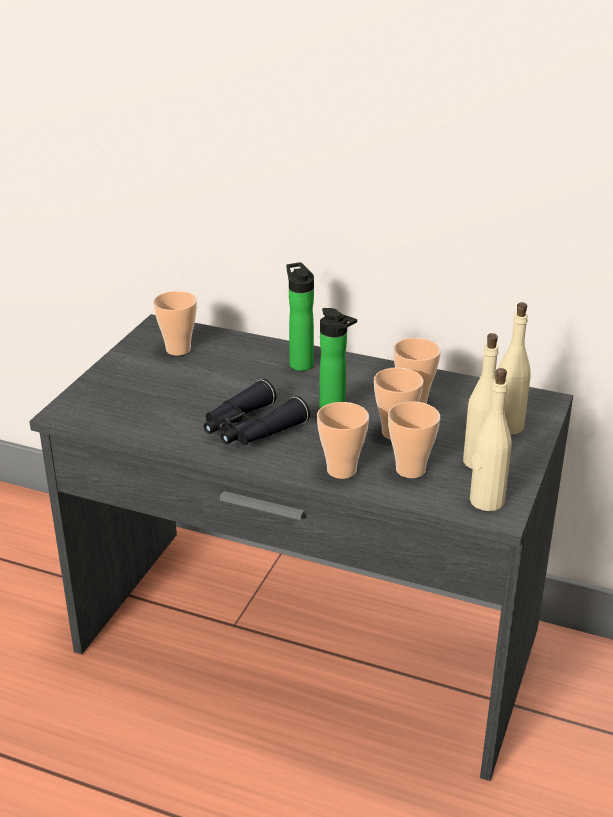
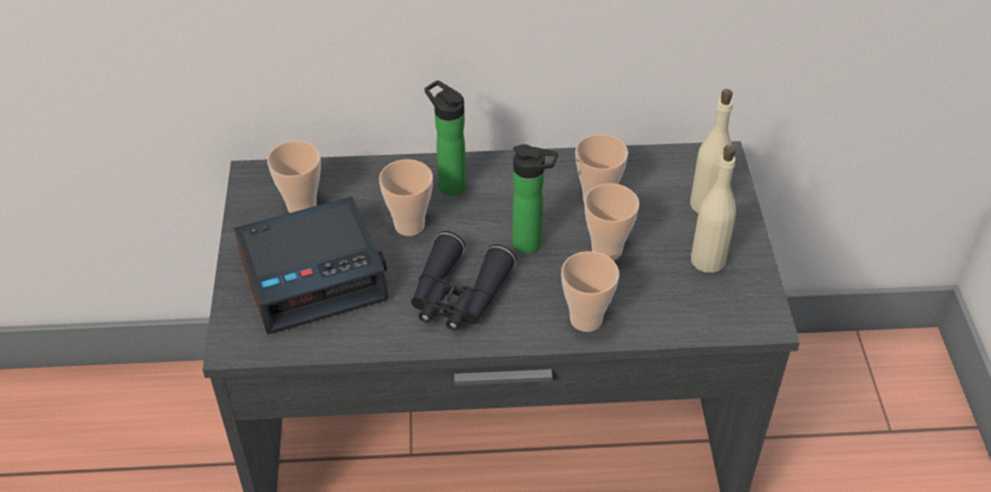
camera: 25 degrees left, 15 degrees up
cup [388,401,440,478] -> cup moved to [379,159,433,236]
beige bottle [470,368,512,511] -> none
none -> alarm clock [234,197,389,334]

